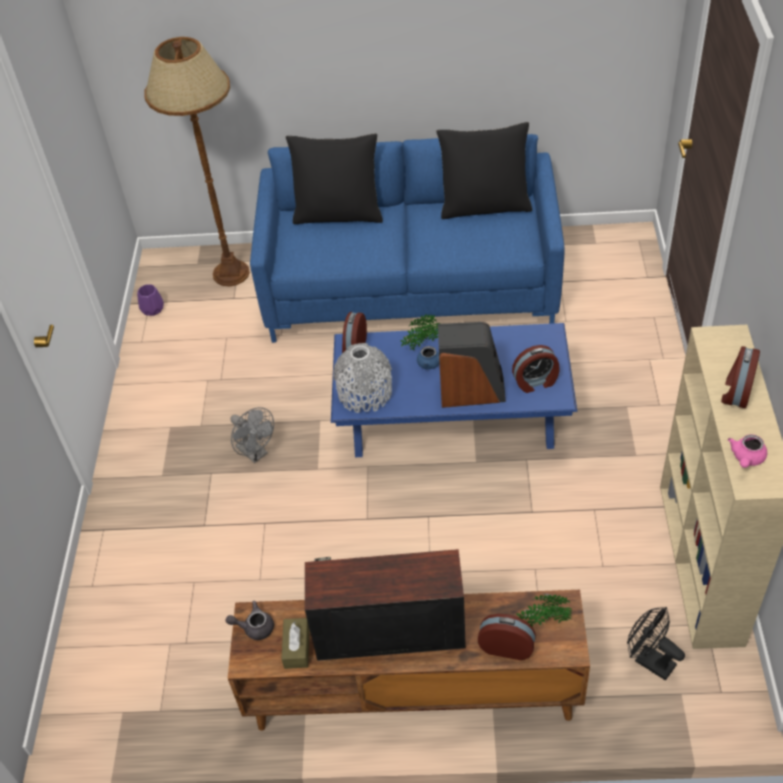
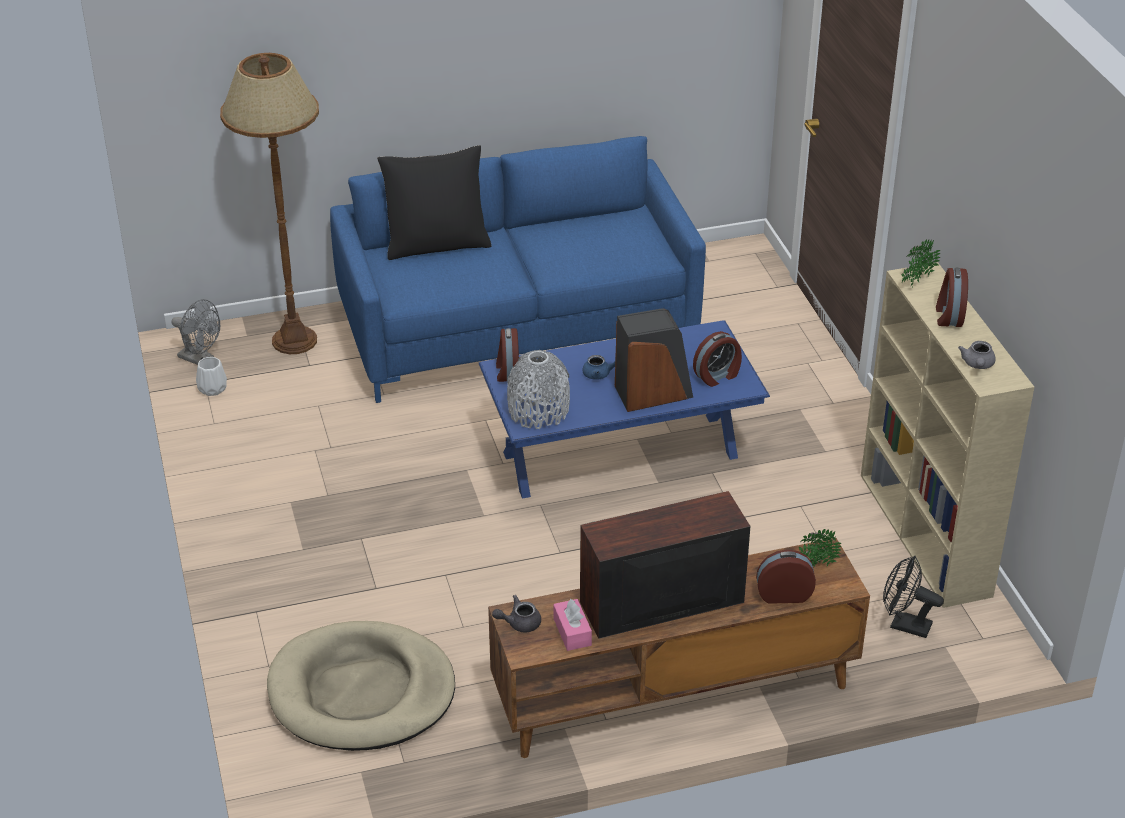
camera: 20 degrees left, 10 degrees down
purple vase [137,284,164,316] -> white vase [196,357,227,396]
grey fan [230,407,274,463] -> grey fan moved to [171,299,220,365]
brown tissue box [281,618,309,669] -> pink tissue box [553,598,592,651]
potted plant [400,314,441,351] -> potted plant moved to [901,239,941,288]
black pillow [436,122,532,219] -> none
pink teapot [728,434,767,468] -> grey teapot [958,341,996,369]
none -> beige dog bed [267,621,455,751]

